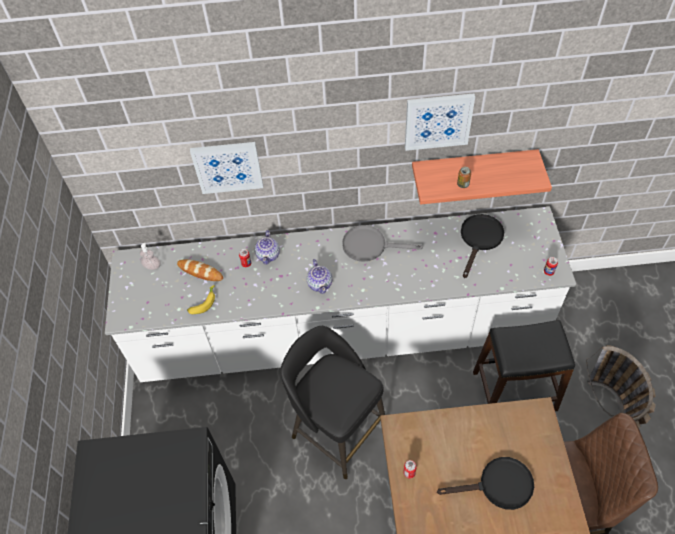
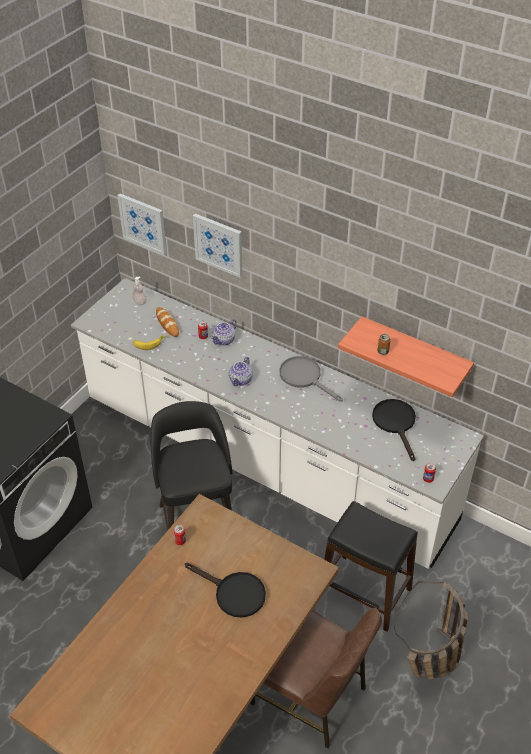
camera: 35 degrees right, 10 degrees down
picture [405,93,475,151] -> picture moved to [117,194,167,255]
black frying pan [461,214,504,278] -> black frying pan turned 75 degrees counterclockwise [372,399,416,461]

